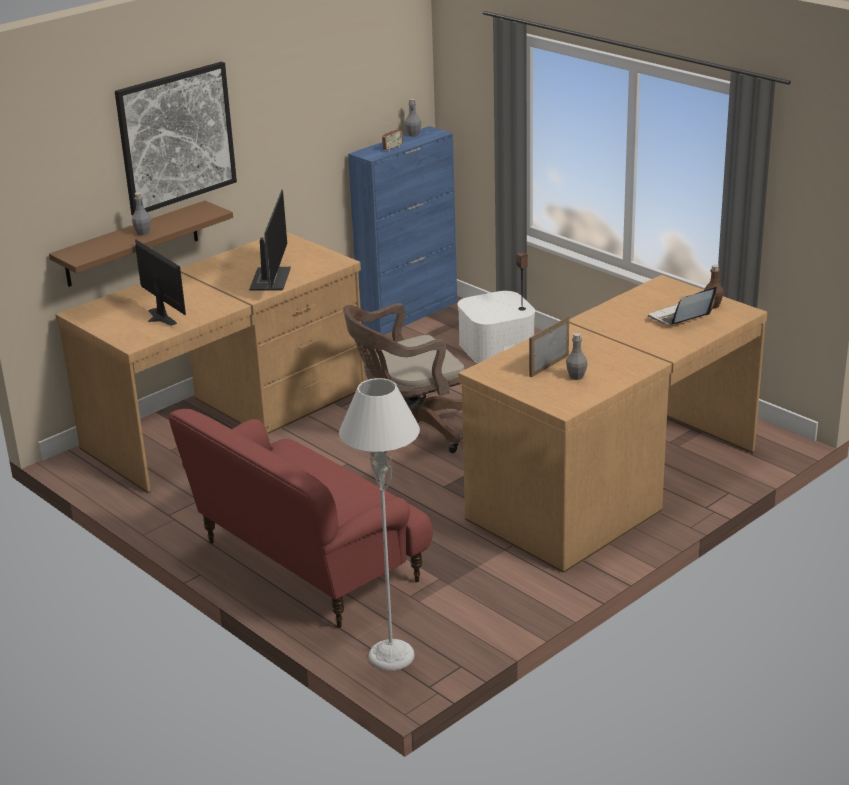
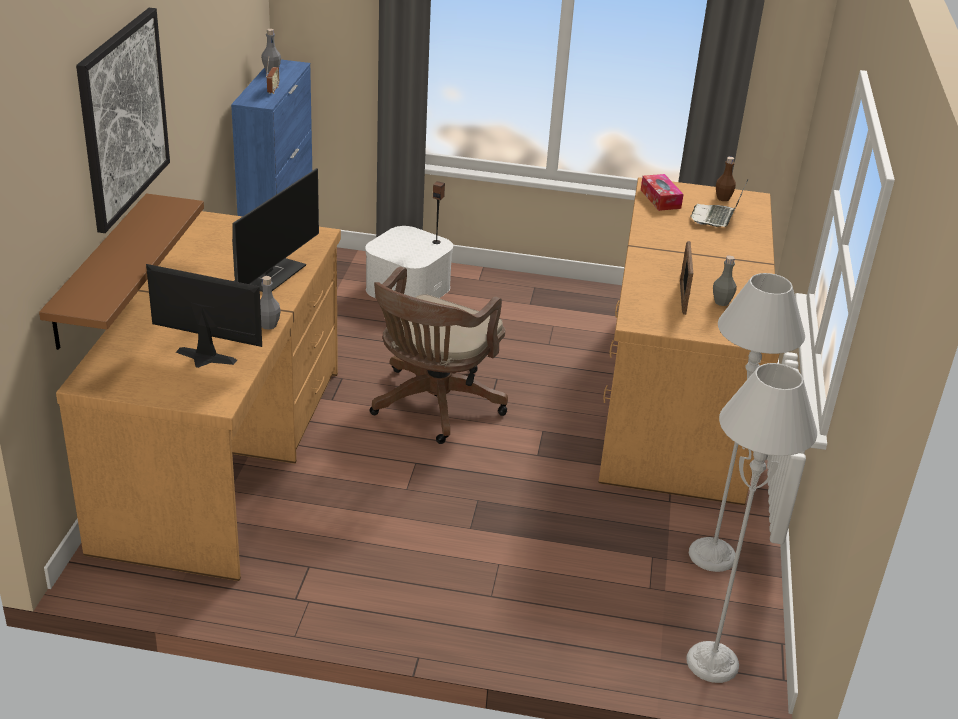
camera: 40 degrees left, 5 degrees up
grey bottle [132,192,151,235] -> grey bottle moved to [260,276,281,330]
red sofa [169,409,433,628] -> none
monitor [249,190,291,291] -> monitor turned 60 degrees clockwise [232,168,319,292]
none -> tissue box [641,174,684,211]
none -> grey floor lamp [689,273,805,572]

